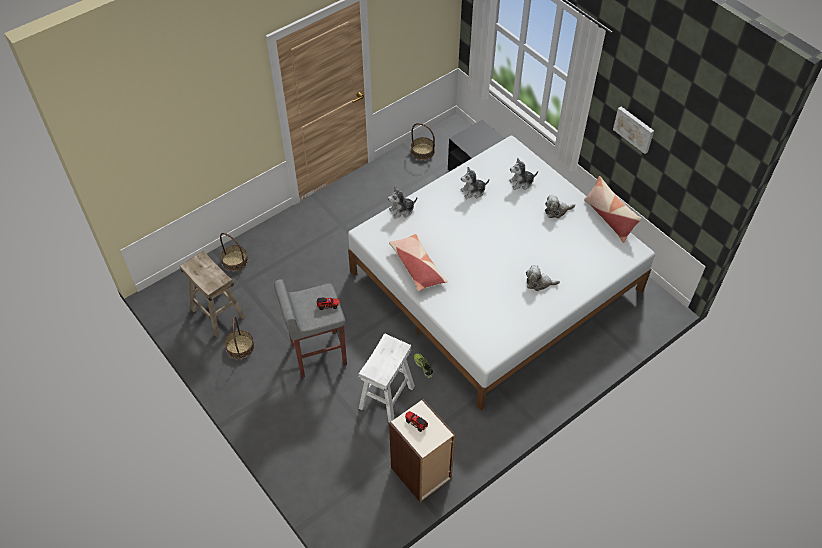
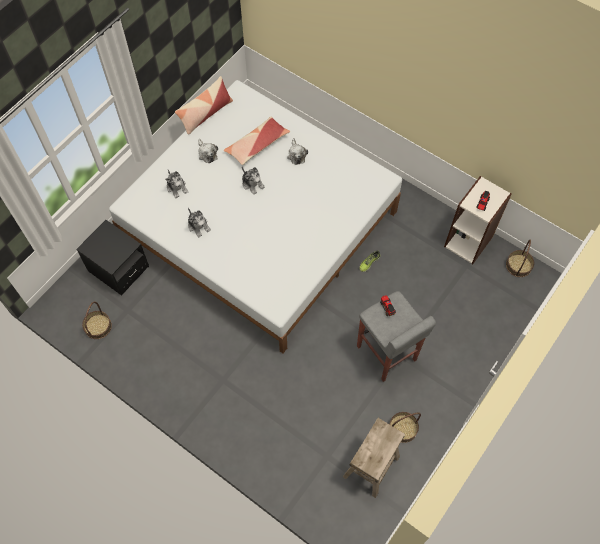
camera: 105 degrees left, 10 degrees up
basket [220,233,248,271] -> basket moved to [506,240,534,277]
white stool [359,333,415,422] -> none
plush toy [388,186,417,219] -> plush toy moved to [242,167,265,195]
pillow [389,234,448,291] -> pillow moved to [224,117,290,165]
picture [613,107,654,154] -> none

